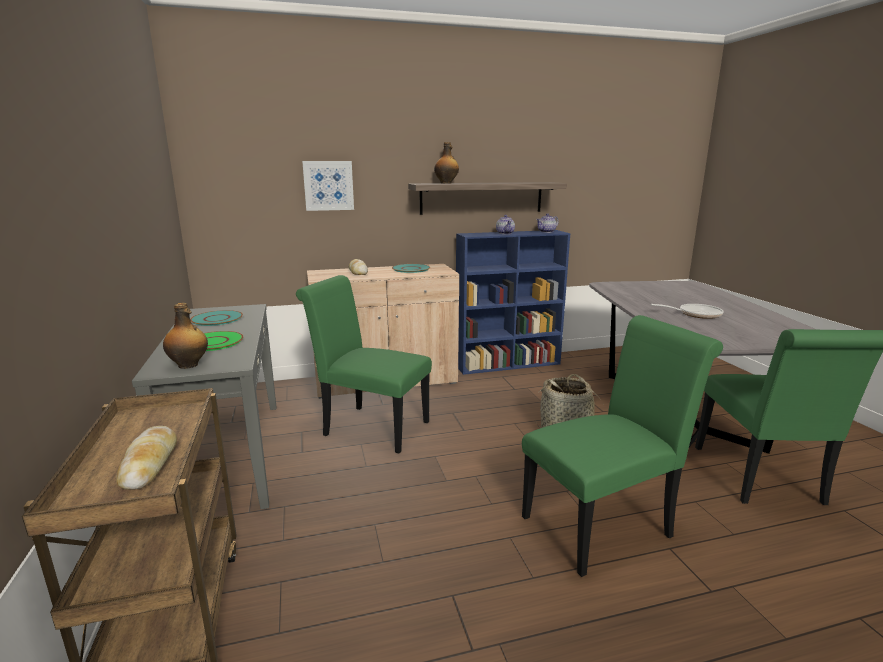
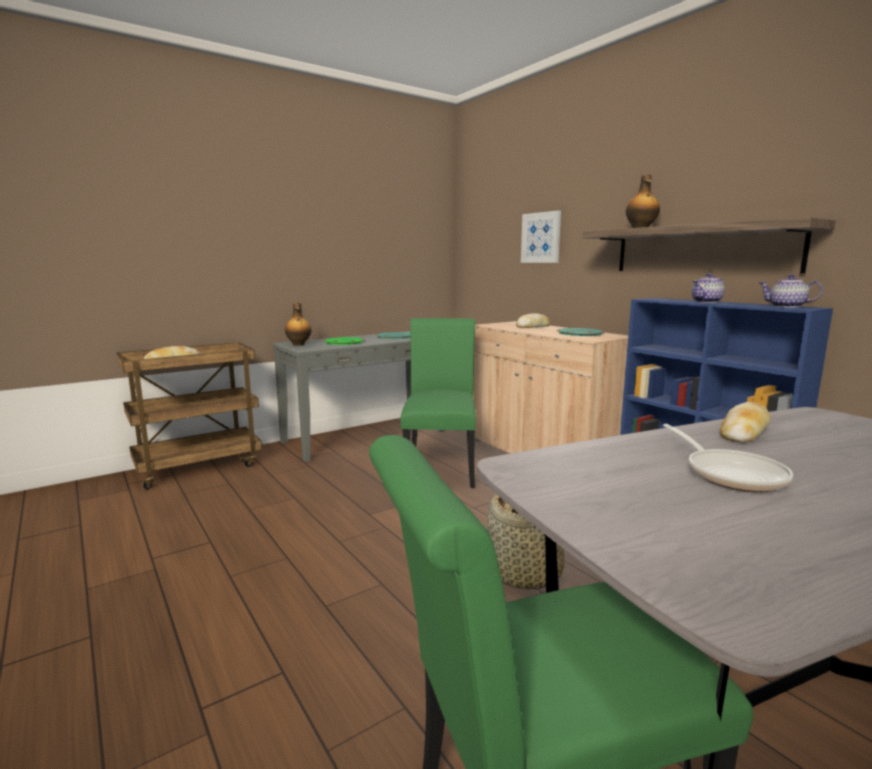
camera: 70 degrees right, 5 degrees down
green chair [522,315,723,577] -> none
none -> bread [720,402,771,443]

